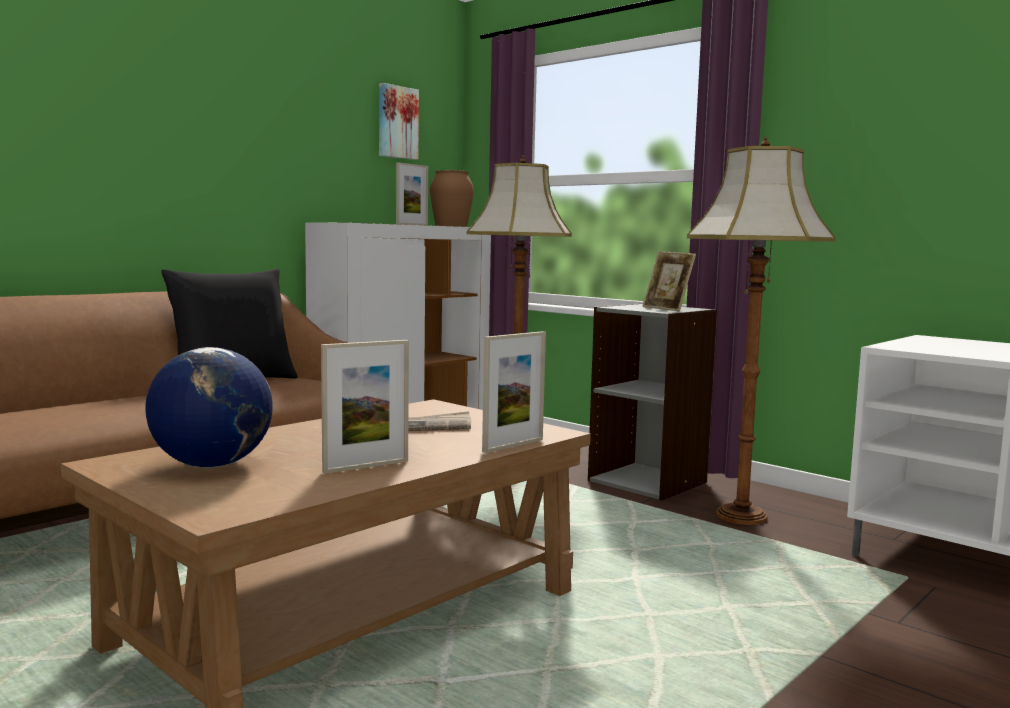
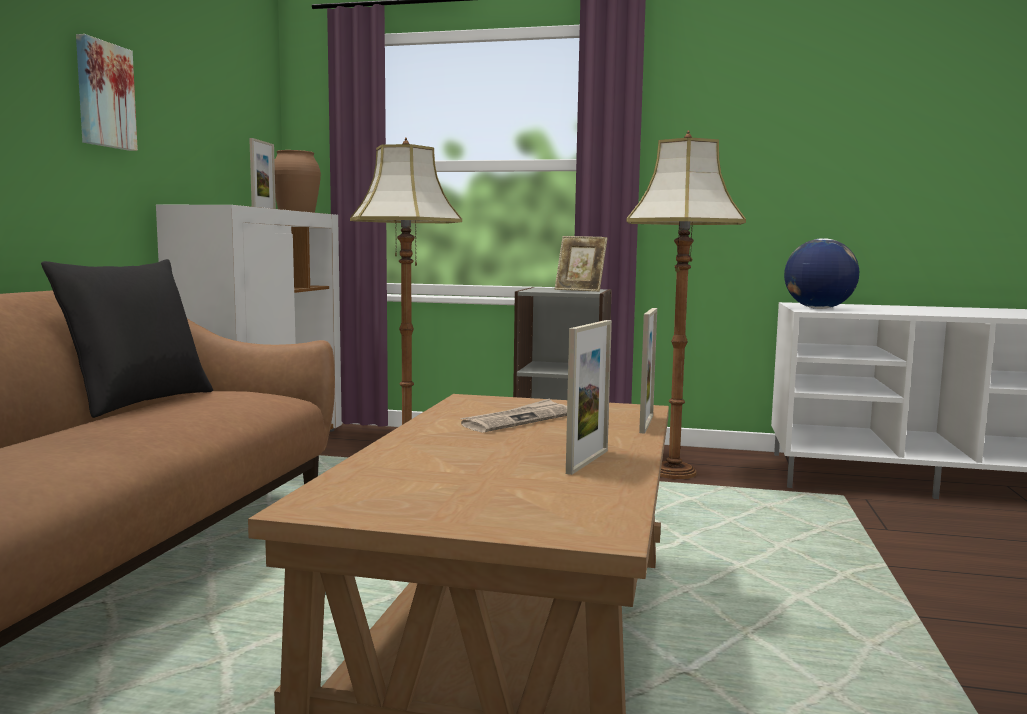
camera: 30 degrees left, 0 degrees up
globe [145,347,273,468] -> globe moved to [784,238,859,309]
picture [379,83,419,160] -> picture moved to [76,34,138,151]

